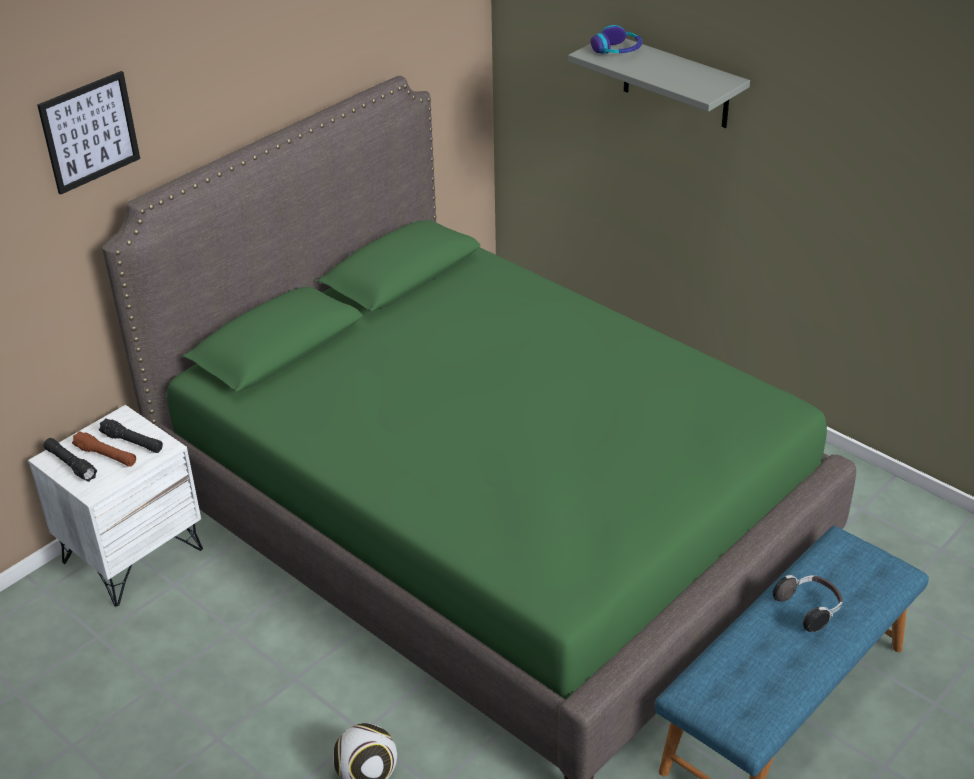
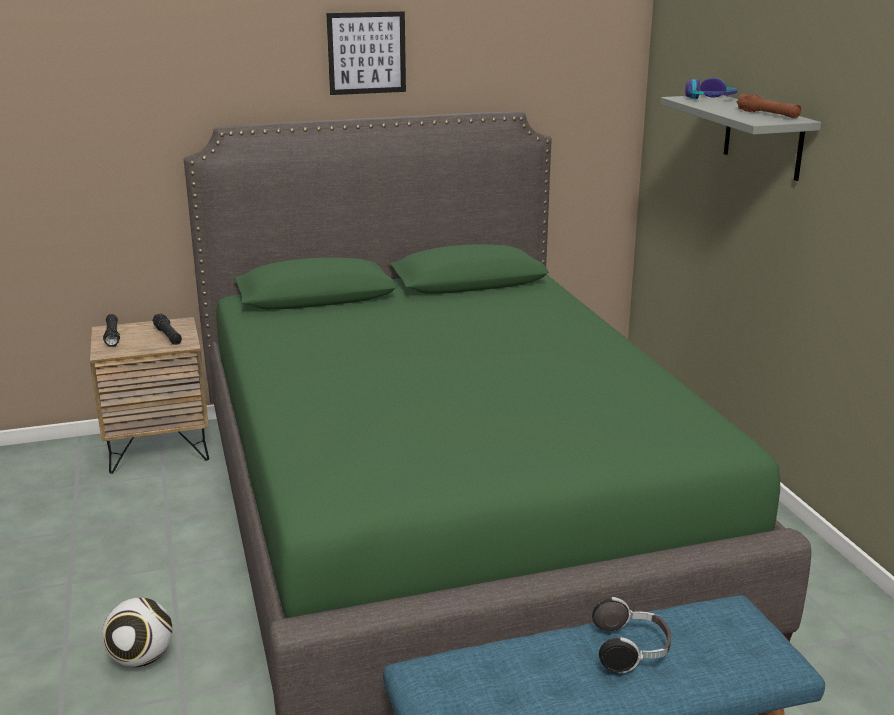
camera: 30 degrees right, 15 degrees down
white nightstand [28,405,203,606] -> brown nightstand [90,317,209,474]
picture [37,71,140,195] -> picture moved to [326,11,406,95]
brown flashlight [72,431,136,467] -> brown flashlight moved to [737,94,801,118]

